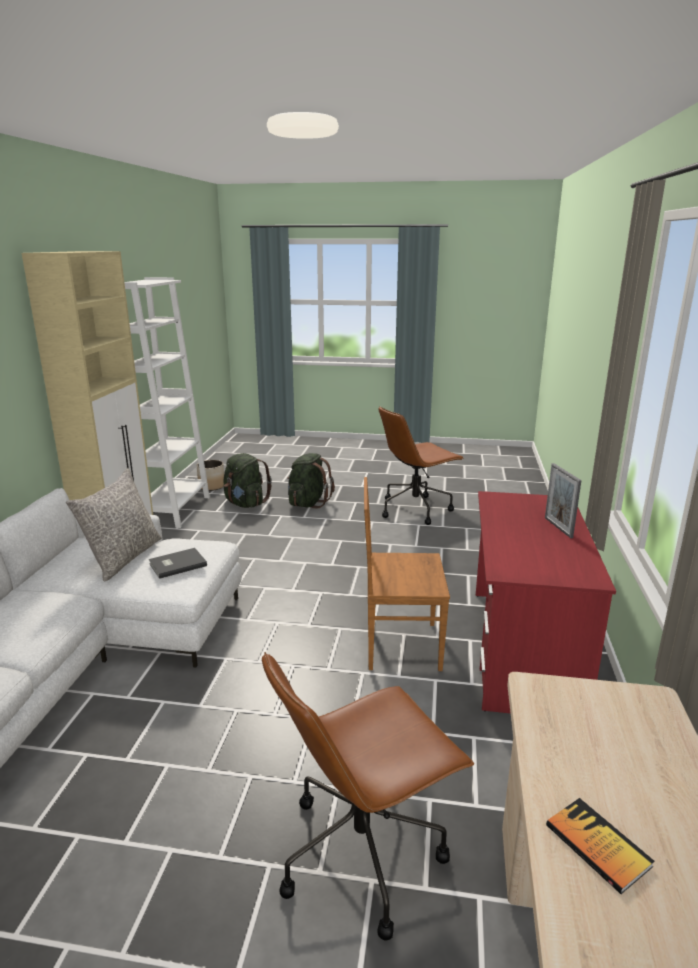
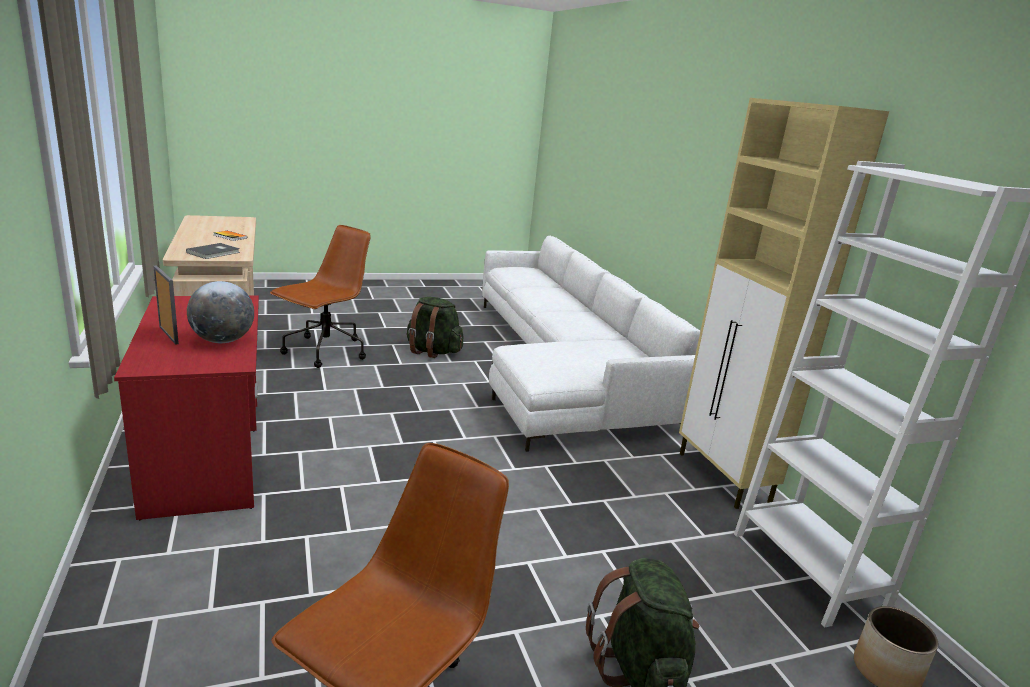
camera: 150 degrees right, 0 degrees up
grey pillow [66,468,161,581] -> none
grey book [149,548,207,579] -> grey book moved to [186,243,240,259]
green backpack [224,453,272,508] -> green backpack moved to [407,297,463,358]
brown chair [364,477,450,671] -> none
none -> globe [187,281,254,343]

